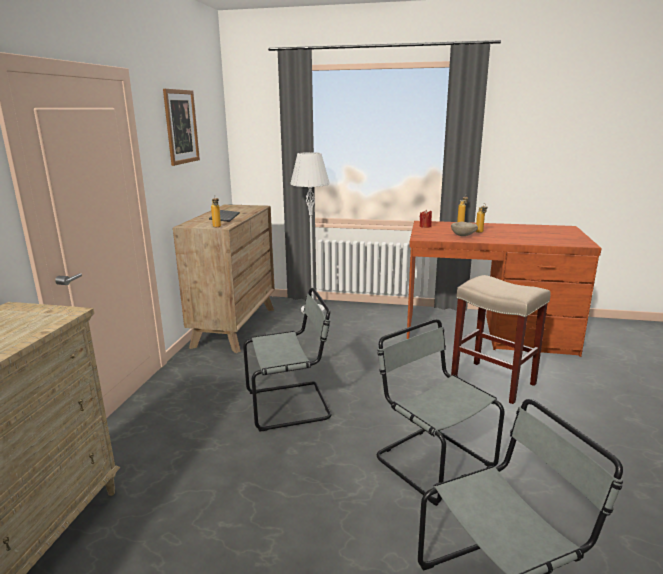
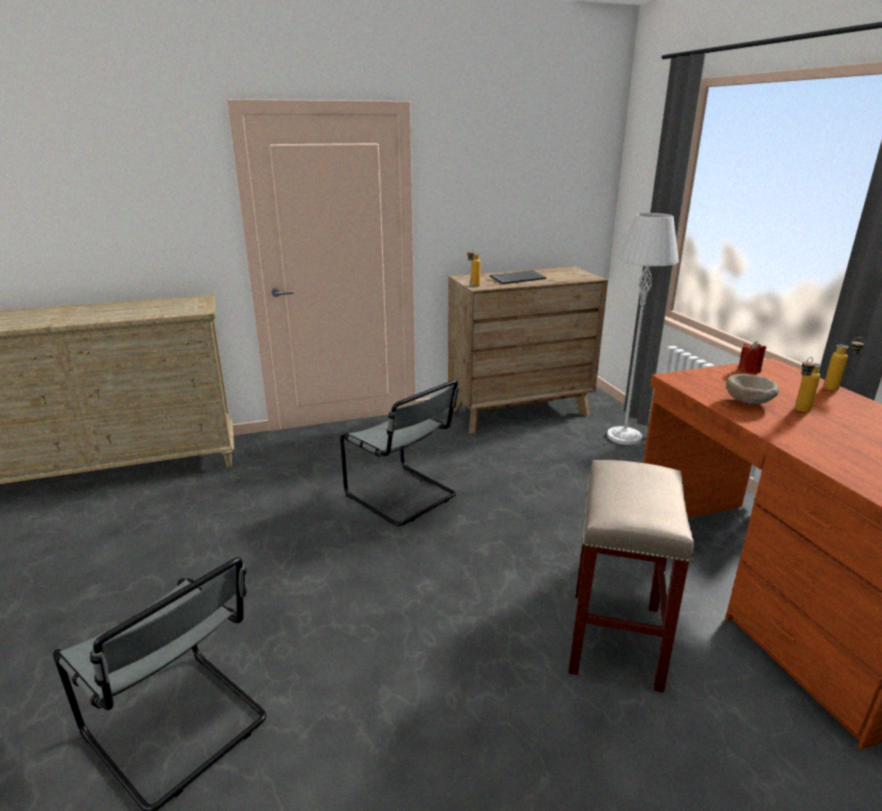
camera: 60 degrees right, 5 degrees up
picture [163,89,200,166] -> none
grey chair [377,319,505,506] -> none

